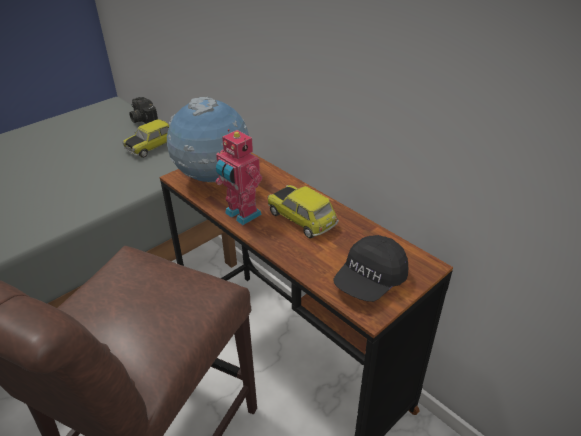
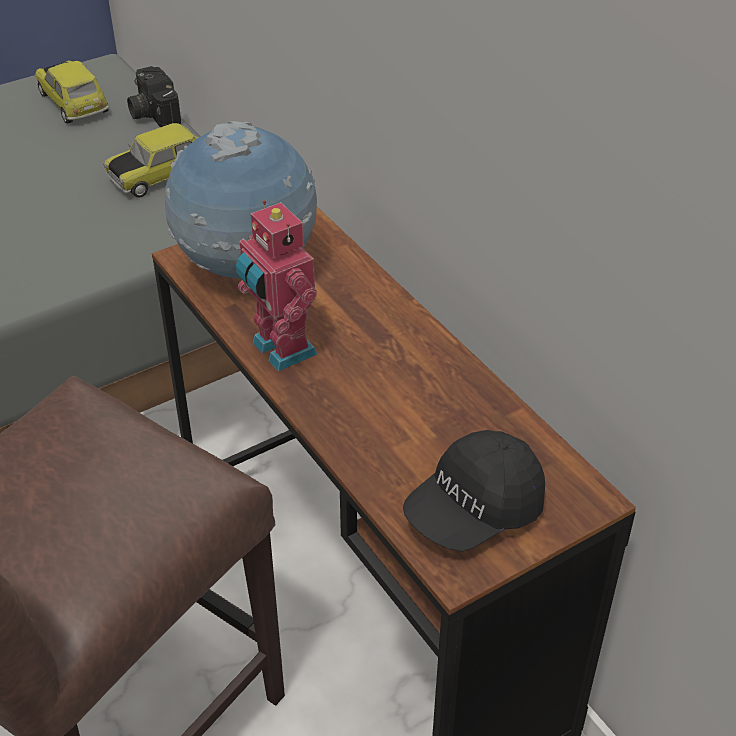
camera: 10 degrees right, 5 degrees up
toy car [268,185,339,239] -> toy car moved to [35,60,109,124]

